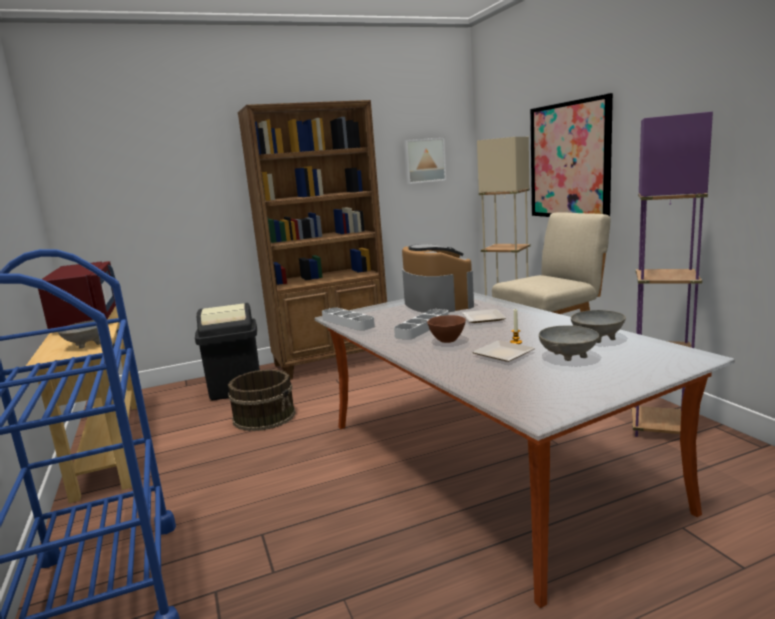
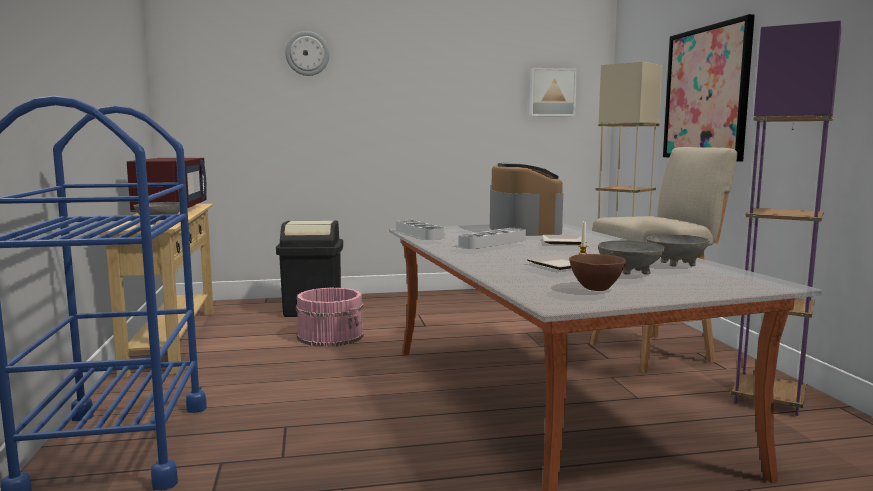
camera: 10 degrees right, 5 degrees down
brown bucket [228,369,296,431] -> pink bucket [296,288,364,347]
brown bookcase [238,100,387,380] -> none
brown bowl [427,315,466,343] -> brown bowl moved to [569,254,626,291]
none -> wall clock [285,31,329,76]

